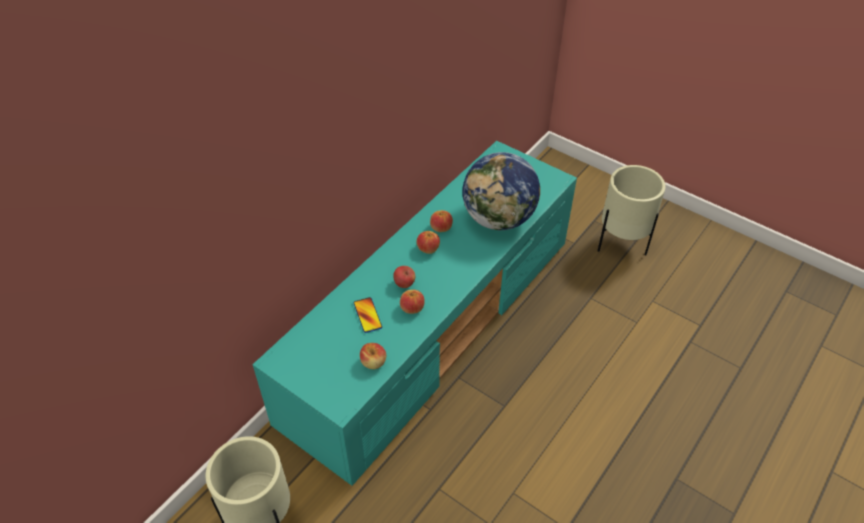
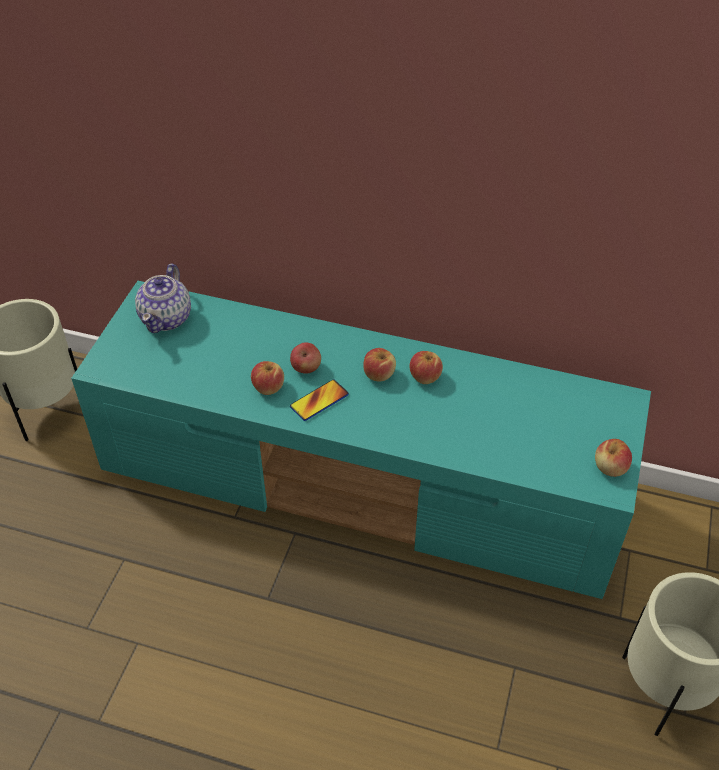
camera: 70 degrees right, 0 degrees up
phone [353,297,382,333] -> phone moved to [290,379,349,421]
apple [360,343,386,369] -> apple moved to [595,439,632,477]
globe [463,152,540,230] -> none
none -> teapot [135,263,191,333]

